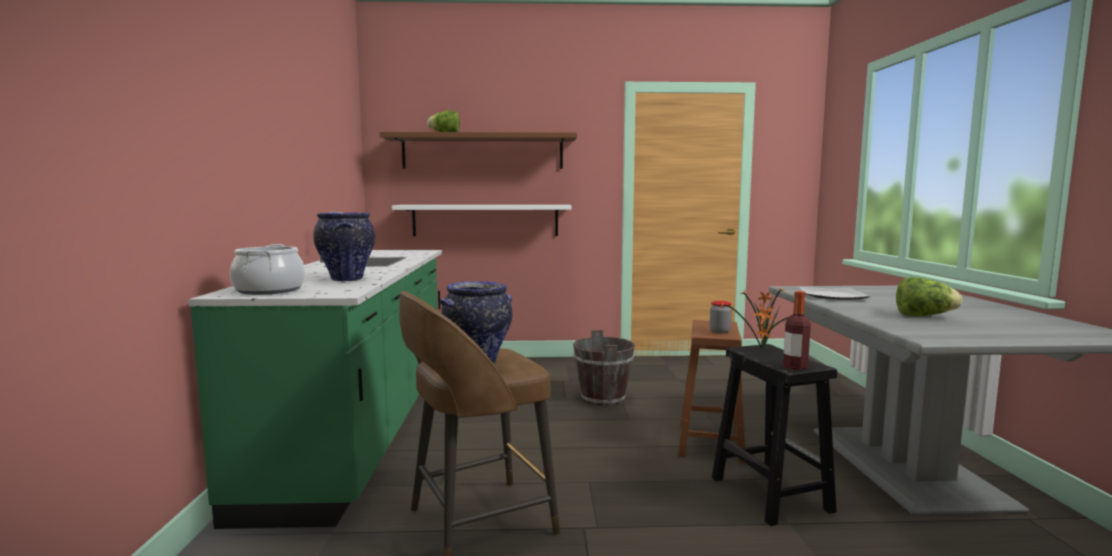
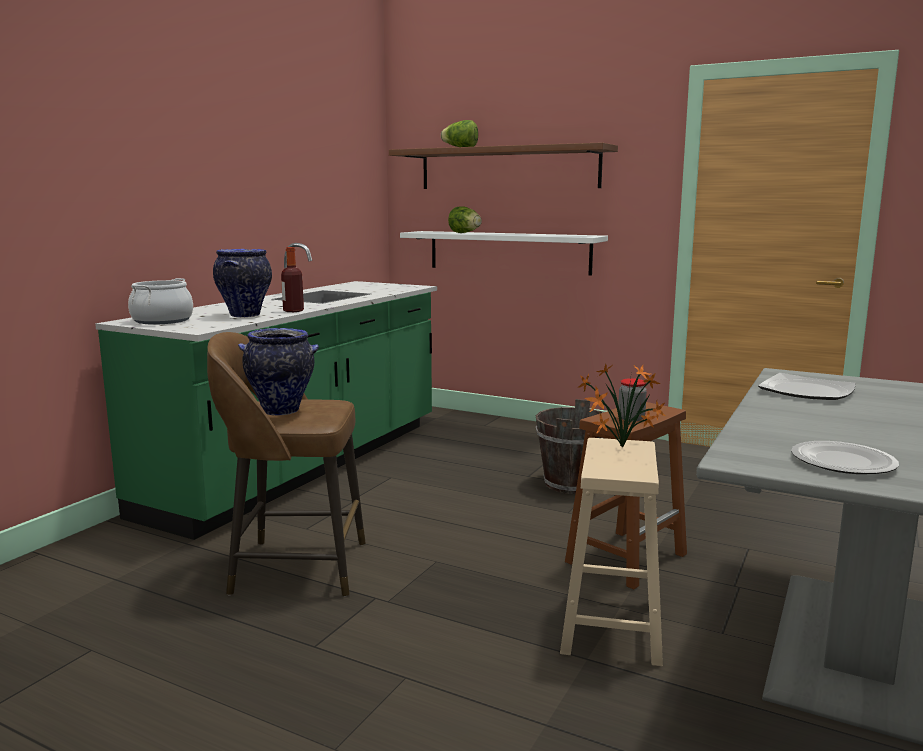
camera: 30 degrees right, 5 degrees up
black stool [712,344,837,526] -> beige stool [560,438,663,666]
bottle [783,291,811,370] -> bottle moved to [281,247,304,312]
lettuce [896,277,962,317] -> lettuce moved to [448,206,482,233]
none -> plate [791,441,899,474]

